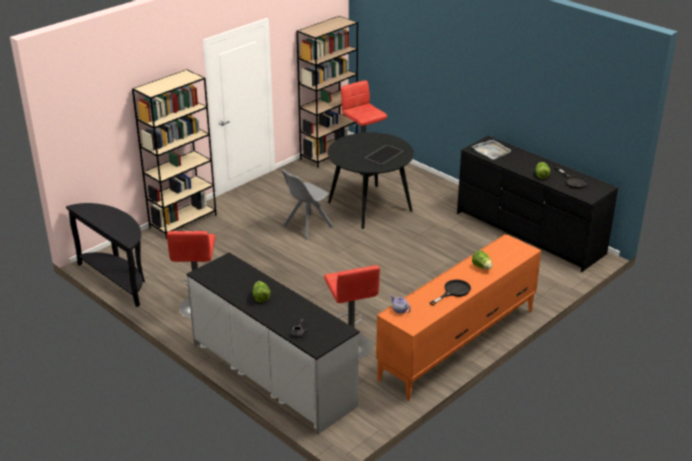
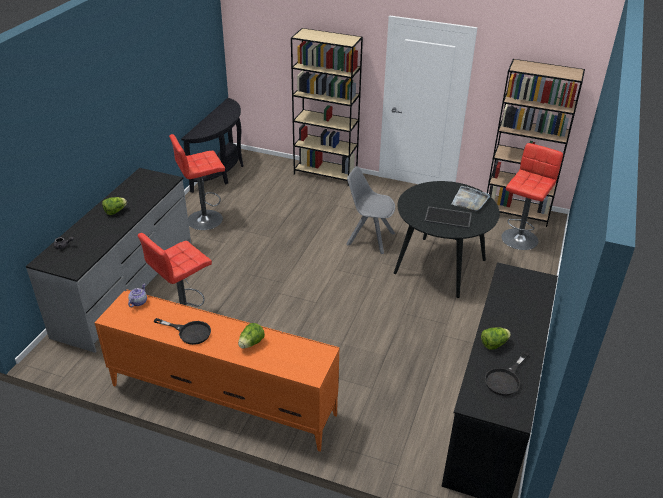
camera: 65 degrees right, 5 degrees up
grey tray [472,140,511,159] -> grey tray moved to [451,186,490,212]

